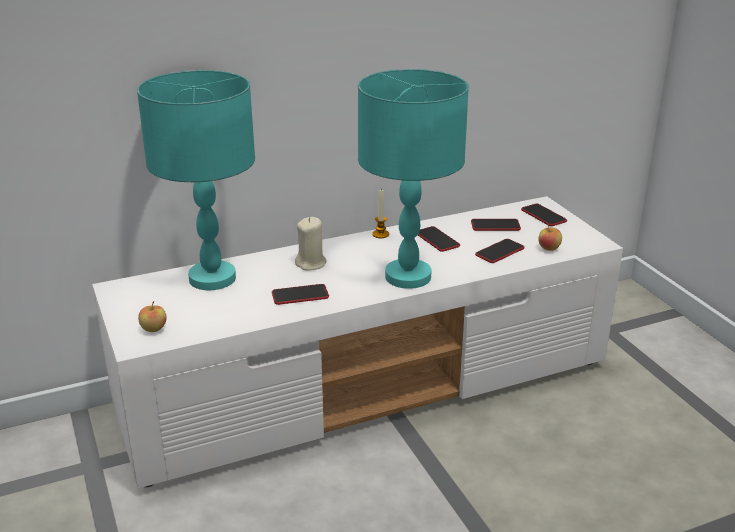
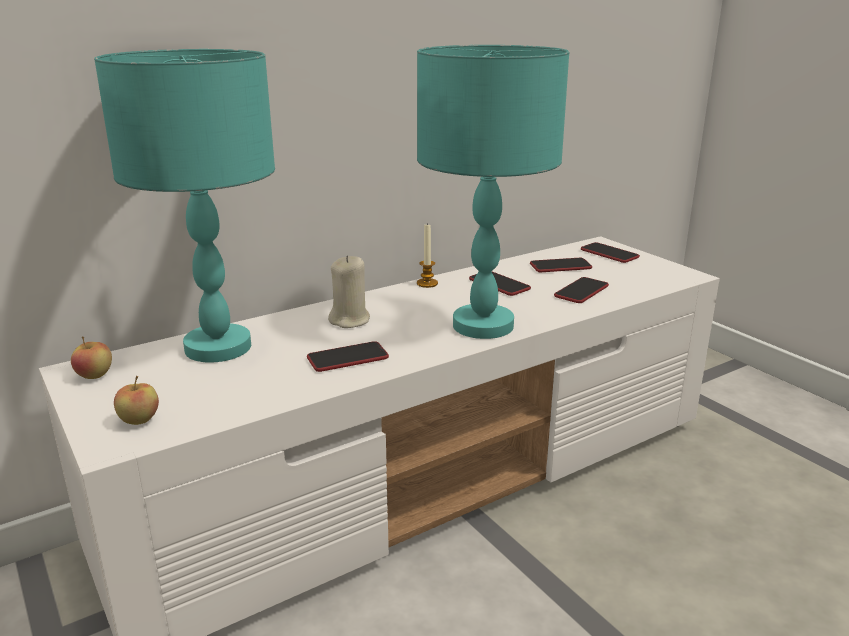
camera: 10 degrees left, 5 degrees down
apple [538,224,562,251] -> apple moved to [71,336,112,379]

